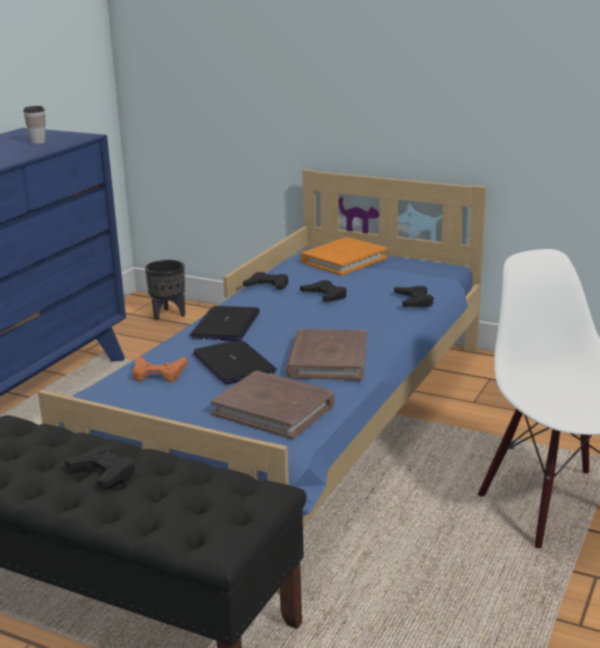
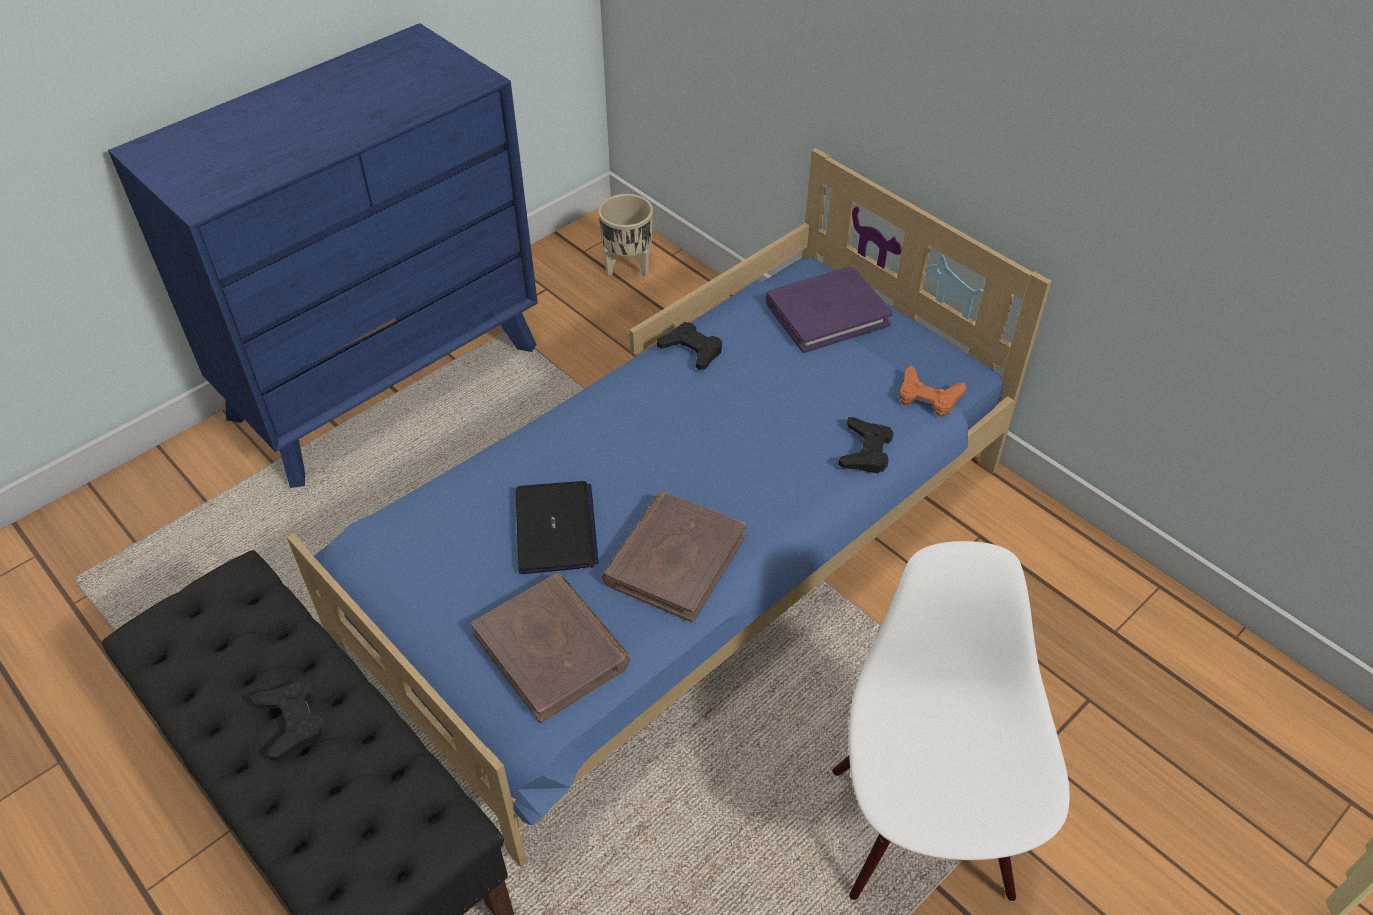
camera: 20 degrees right, 25 degrees up
cup [23,106,46,144] -> none
orange game controller [133,356,187,382] -> orange game controller moved to [899,365,966,417]
black planter [145,260,185,320] -> beige planter [598,194,653,277]
laptop [189,306,260,341] -> none
orange book [300,237,388,276] -> purple book [766,267,893,353]
black game controller [300,280,347,302] -> none

